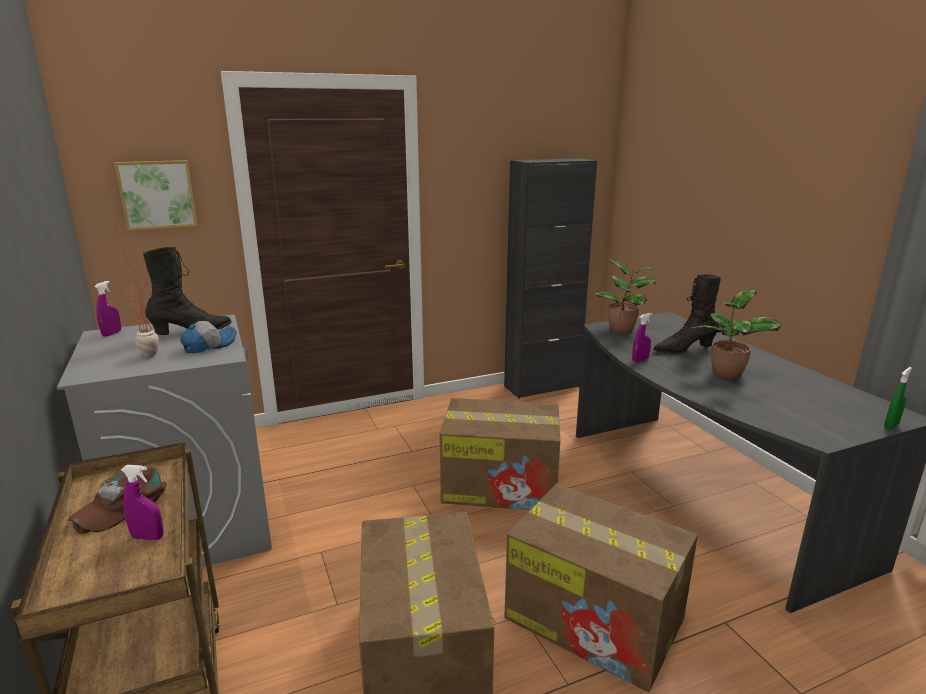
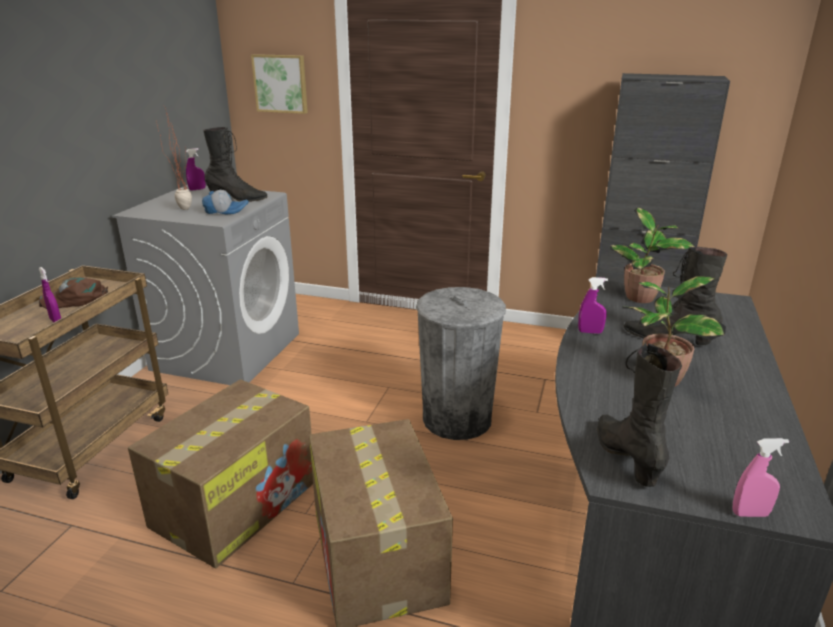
camera: 40 degrees right, 5 degrees up
cardboard box [440,398,560,510] -> grey trash can [416,287,506,440]
green spray bottle [884,367,912,430] -> pink spray bottle [733,438,789,517]
none -> black boot [597,343,682,487]

